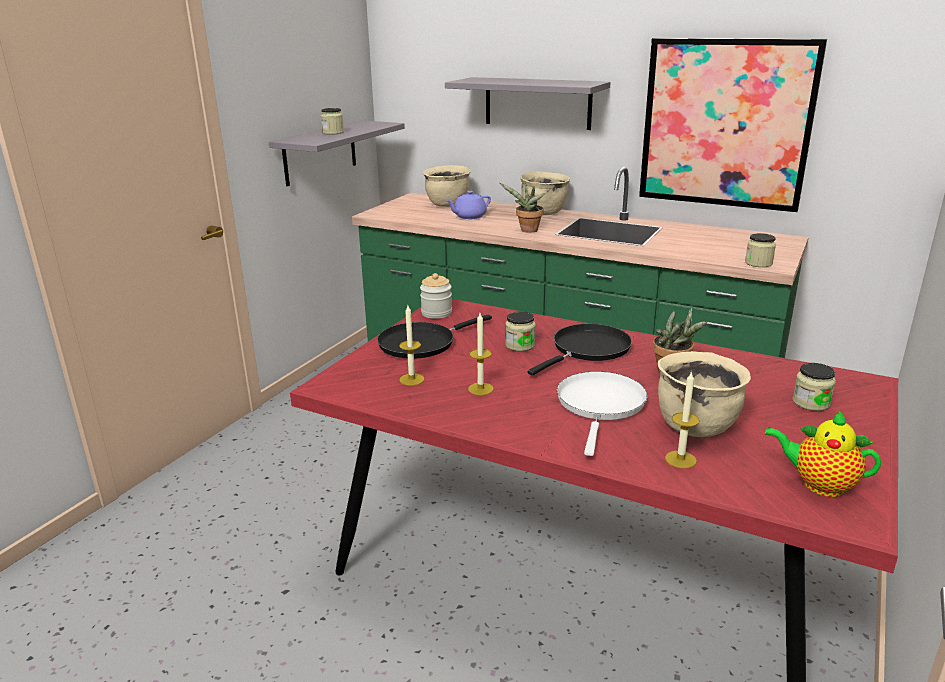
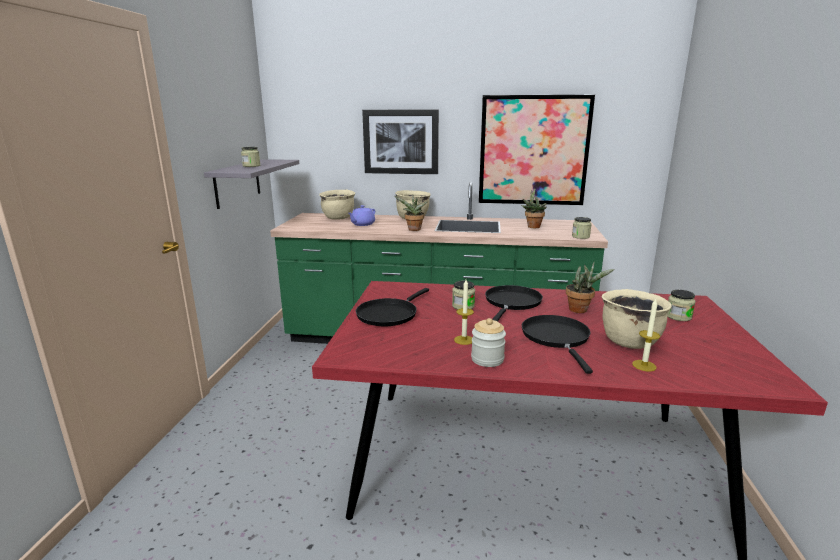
camera: 20 degrees left, 5 degrees down
candle [399,305,425,386] -> none
jar [420,273,452,319] -> jar moved to [471,318,506,367]
grey shelf [445,77,610,130] -> picture [362,110,439,174]
white frying pan [557,371,648,456] -> black frying pan [522,315,593,374]
teapot [765,410,881,497] -> none
none -> potted plant [521,188,547,228]

